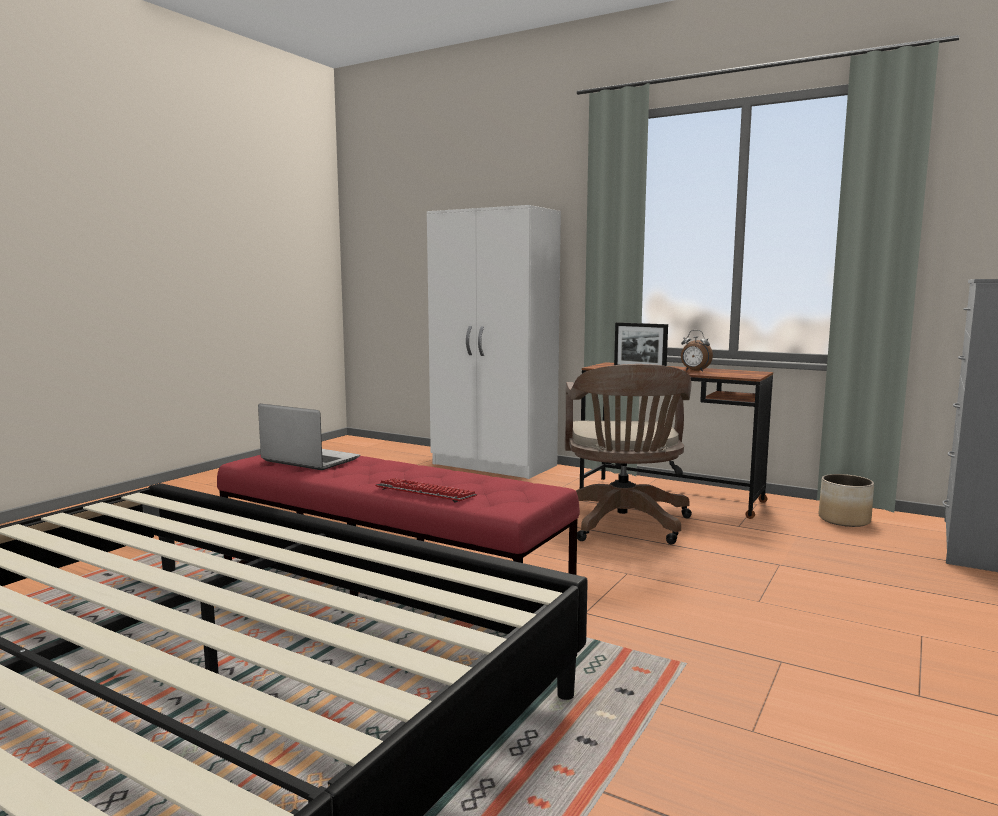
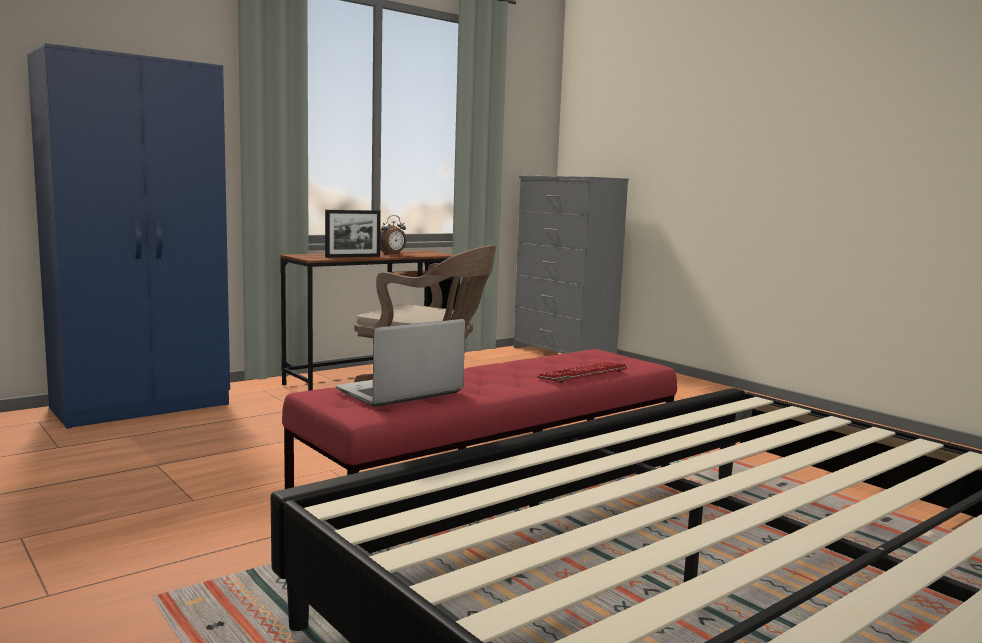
camera: 70 degrees left, 0 degrees up
white wardrobe [427,205,561,479] -> blue wardrobe [27,43,230,429]
planter [819,474,874,527] -> none

